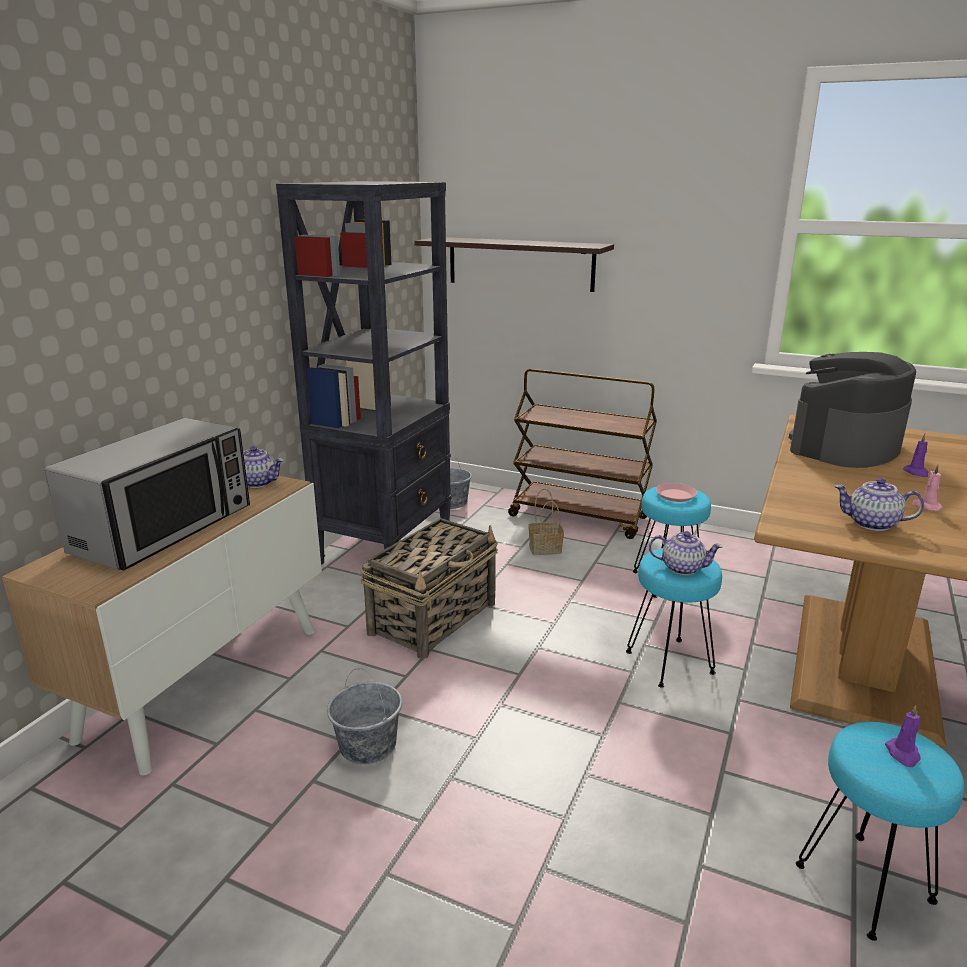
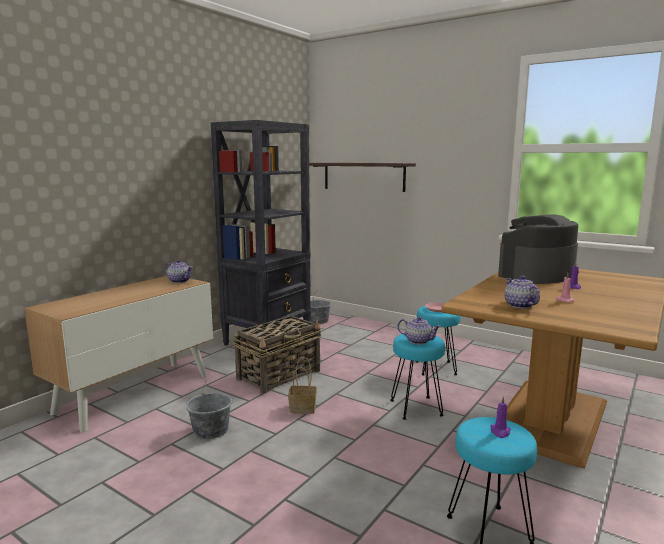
camera: 10 degrees right, 10 degrees down
microwave [45,418,250,571] -> none
brown cart [508,369,657,539] -> none
basket [528,489,564,555] -> basket moved to [288,357,317,414]
teapot [834,478,924,531] -> teapot turned 45 degrees clockwise [505,276,540,309]

